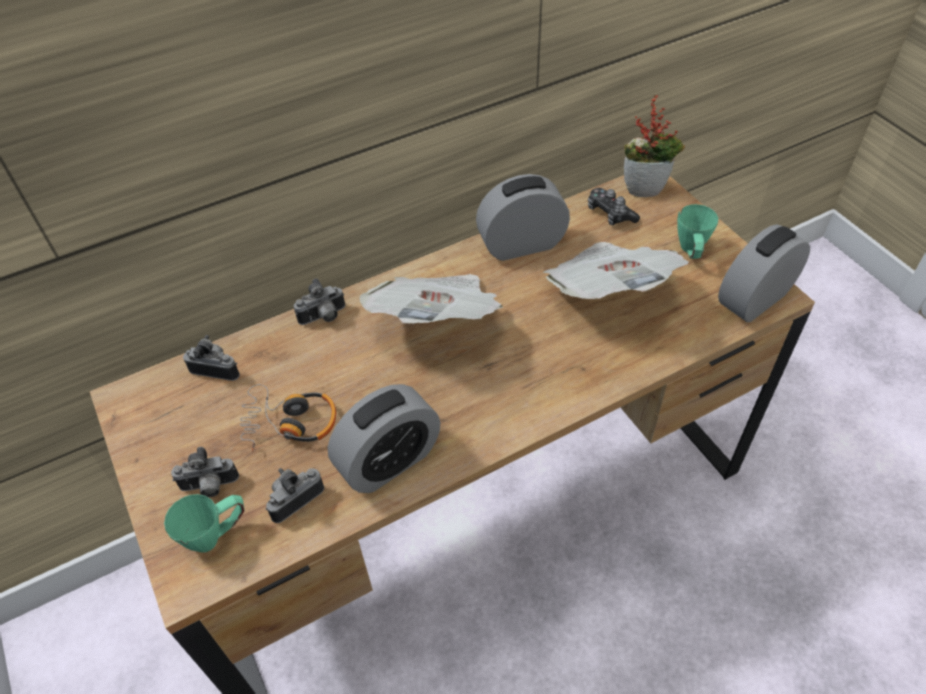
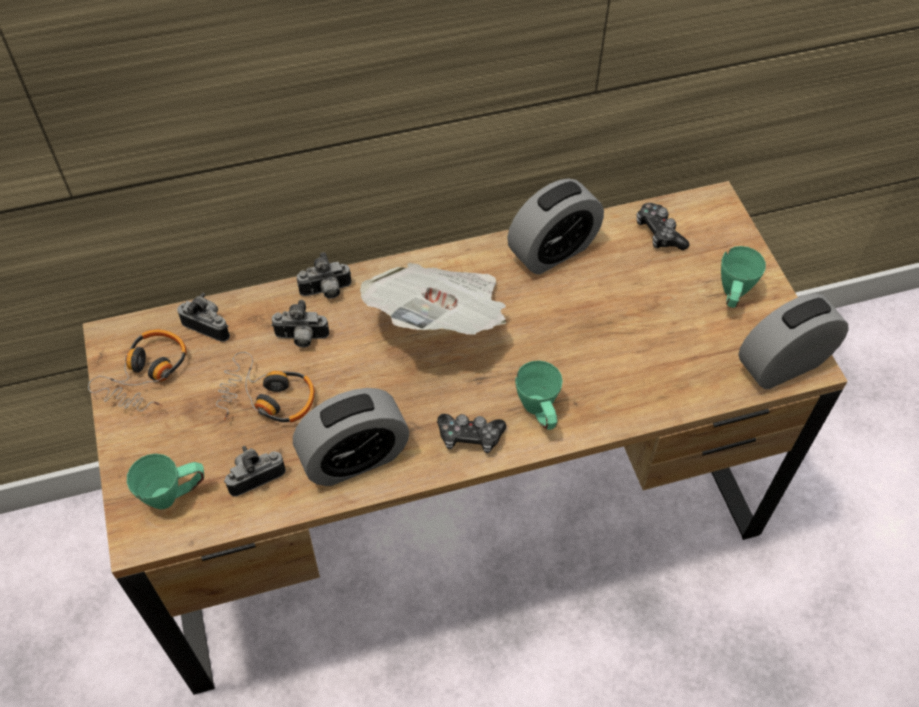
camera: 10 degrees right, 5 degrees up
camera [171,447,239,497] -> camera moved to [271,300,329,347]
alarm clock [476,174,570,261] -> alarm clock turned 150 degrees clockwise [507,178,604,274]
newspaper [543,242,689,299] -> none
potted plant [624,95,685,197] -> none
none -> headphones [88,330,186,411]
none -> game controller [437,414,506,453]
none -> green mug [515,360,563,430]

